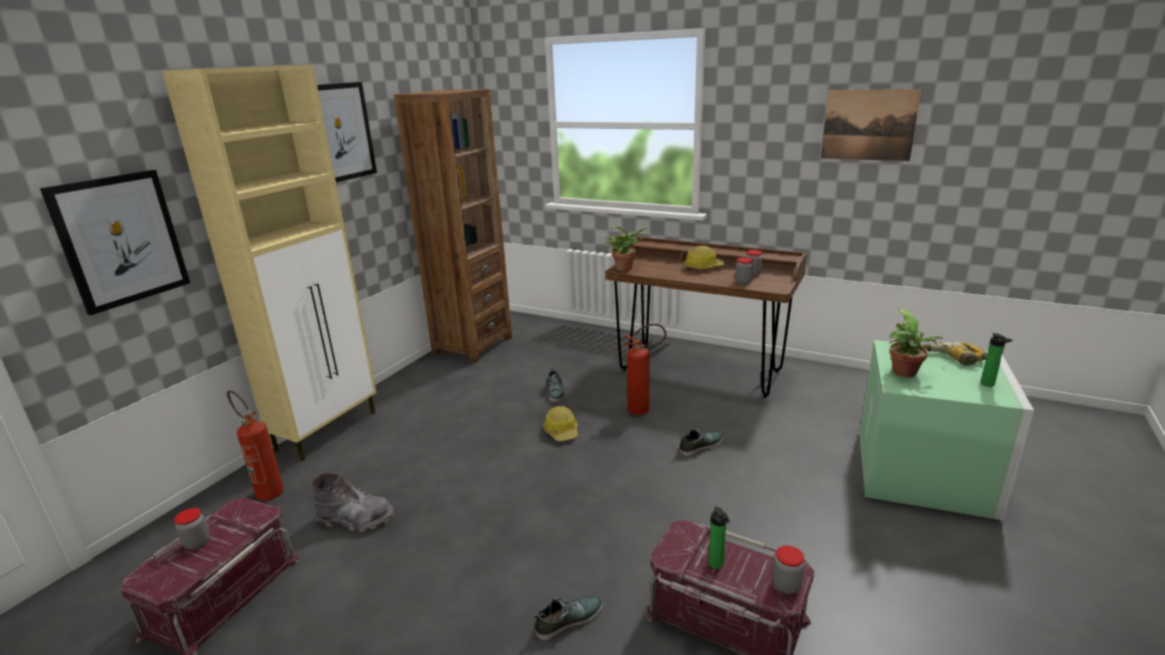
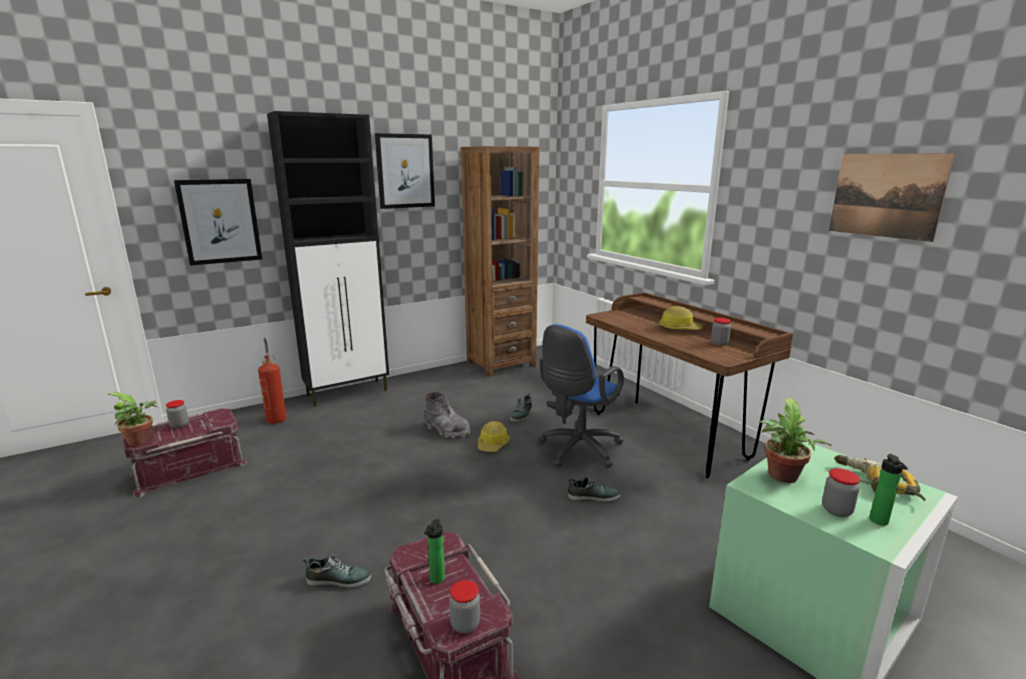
camera: 30 degrees right, 5 degrees down
beige cabinet [162,64,377,461] -> black cabinet [267,111,389,407]
grey boot [311,473,394,532] -> grey boot moved to [424,392,471,438]
potted plant [605,226,650,271] -> potted plant moved to [108,392,157,446]
fire extinguisher [622,324,666,415] -> blue office chair [538,324,624,468]
jar [735,257,753,285] -> jar moved to [822,468,860,517]

